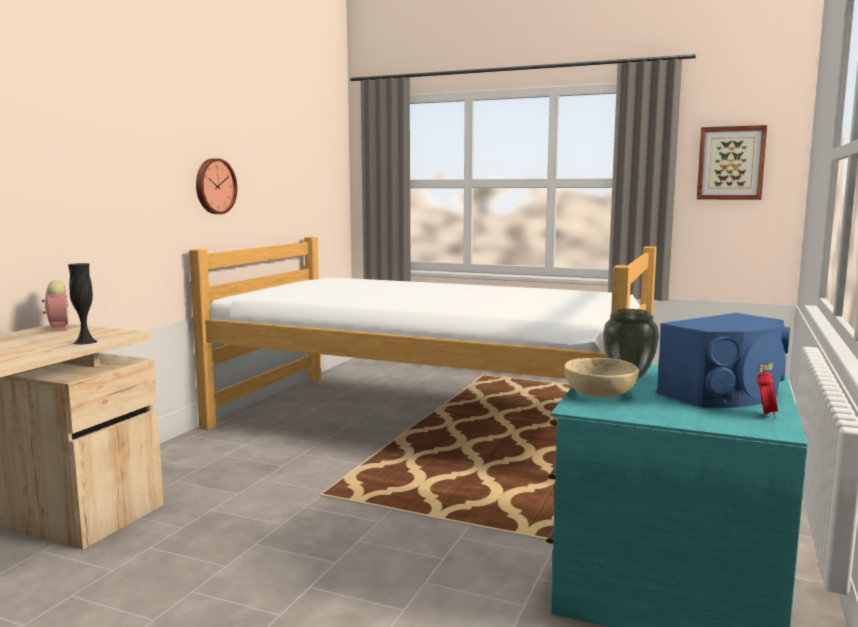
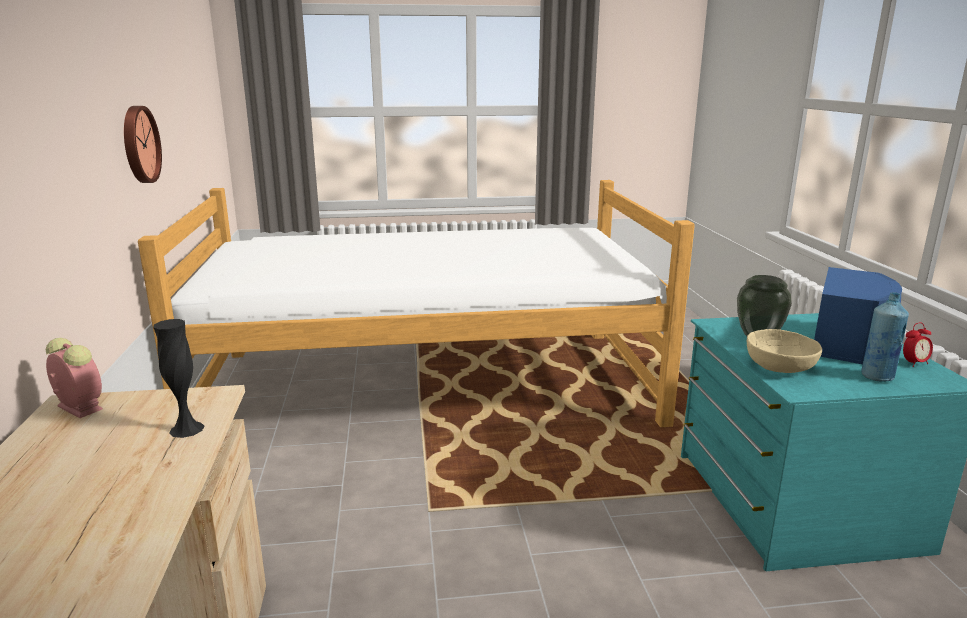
camera: 30 degrees left, 10 degrees up
picture [697,125,767,200] -> none
alarm clock [757,366,778,419] -> alarm clock turned 75 degrees clockwise [903,323,933,367]
none -> blue bottle [861,292,909,382]

